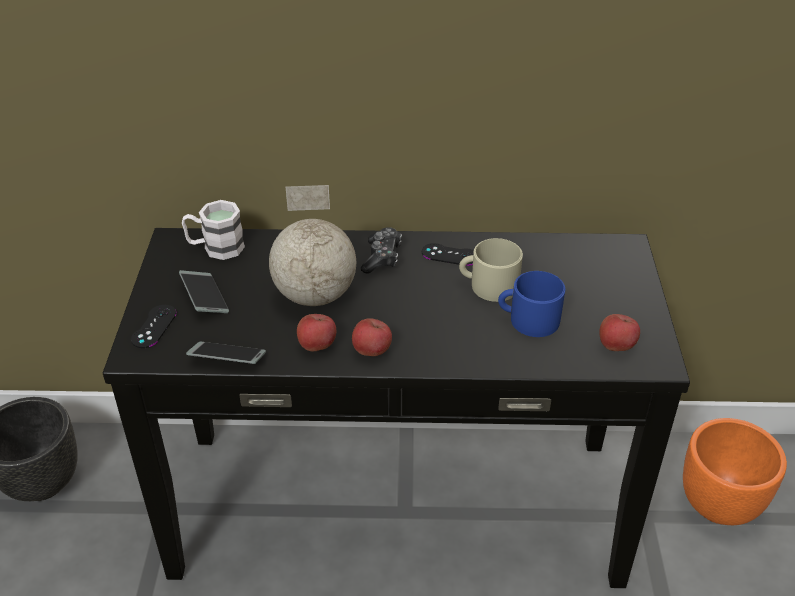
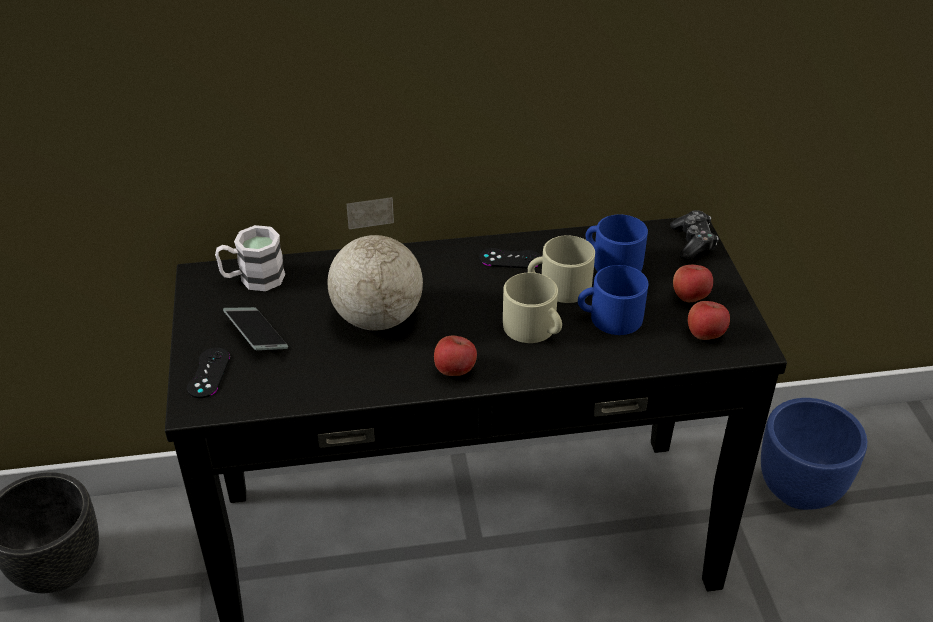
camera: 10 degrees left, 0 degrees up
phone [186,342,266,364] -> none
apple [297,314,336,351] -> apple moved to [673,265,713,302]
game controller [361,227,402,274] -> game controller moved to [670,210,719,260]
orange planter [683,418,787,525] -> blue planter [761,398,867,510]
none -> beige mug [503,272,562,343]
none -> blue mug [586,215,648,272]

